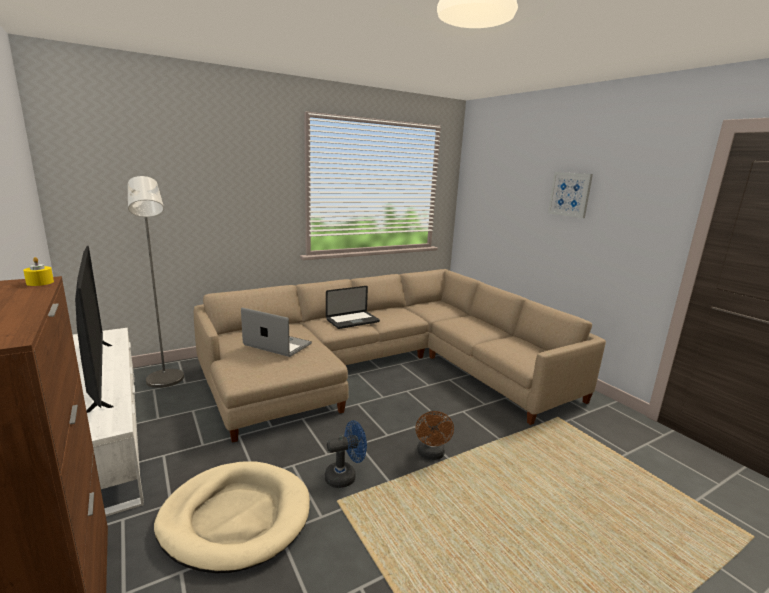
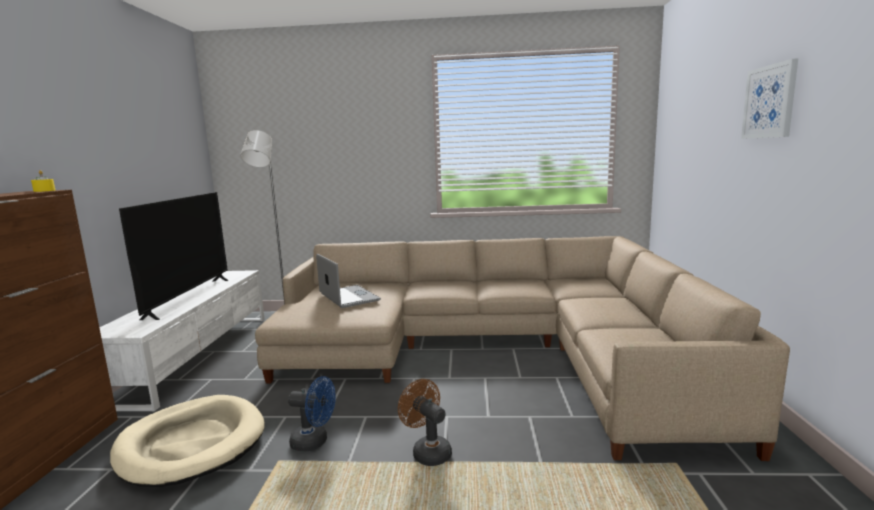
camera: 35 degrees right, 5 degrees down
laptop [326,286,380,329] -> none
brown fan [415,410,454,460] -> brown fan turned 105 degrees clockwise [398,379,452,466]

